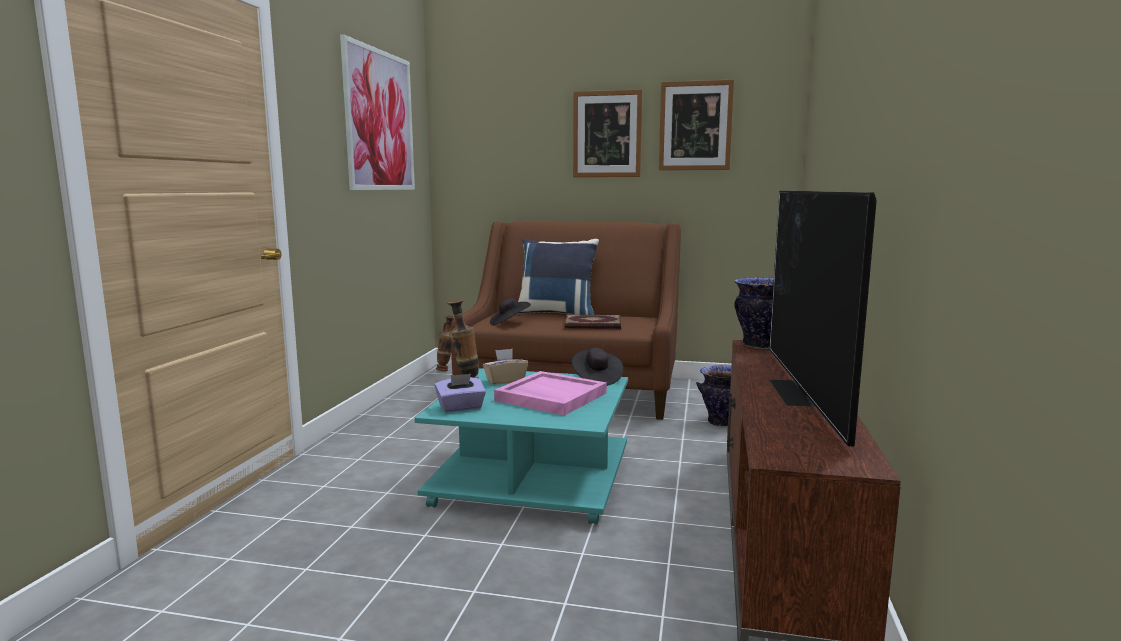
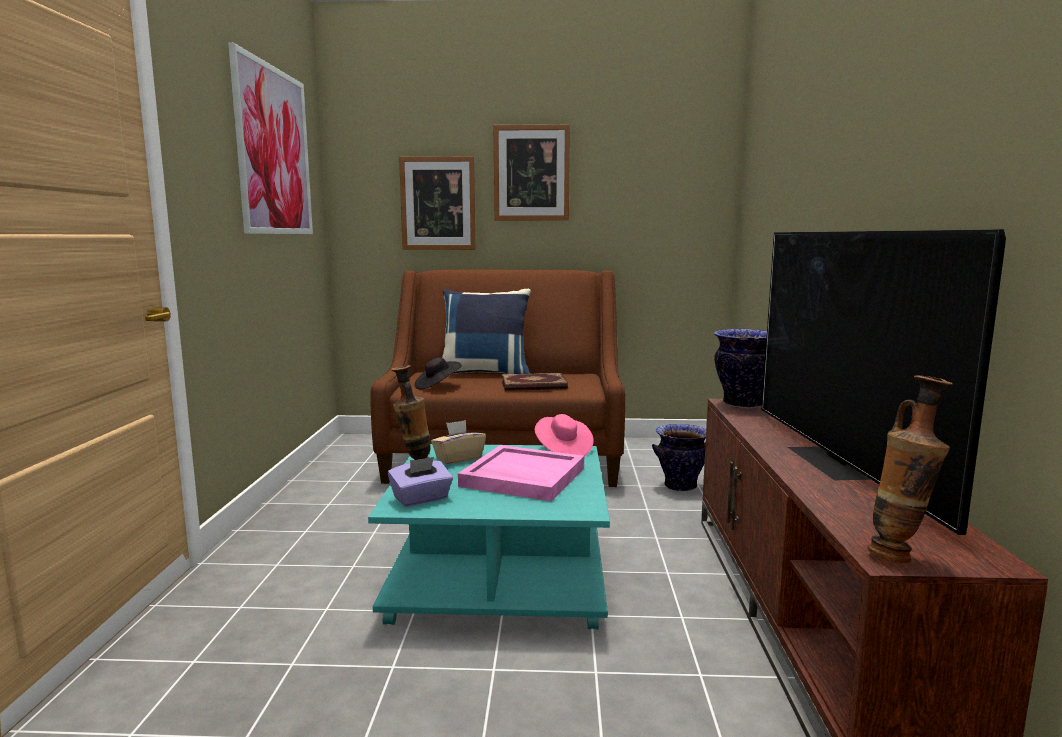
camera: 10 degrees left, 0 degrees up
vase [436,316,454,371] -> vase moved to [867,376,953,563]
black hat [571,347,624,386] -> pink hat [535,414,594,456]
picture [659,80,734,170] -> picture moved to [399,156,476,250]

